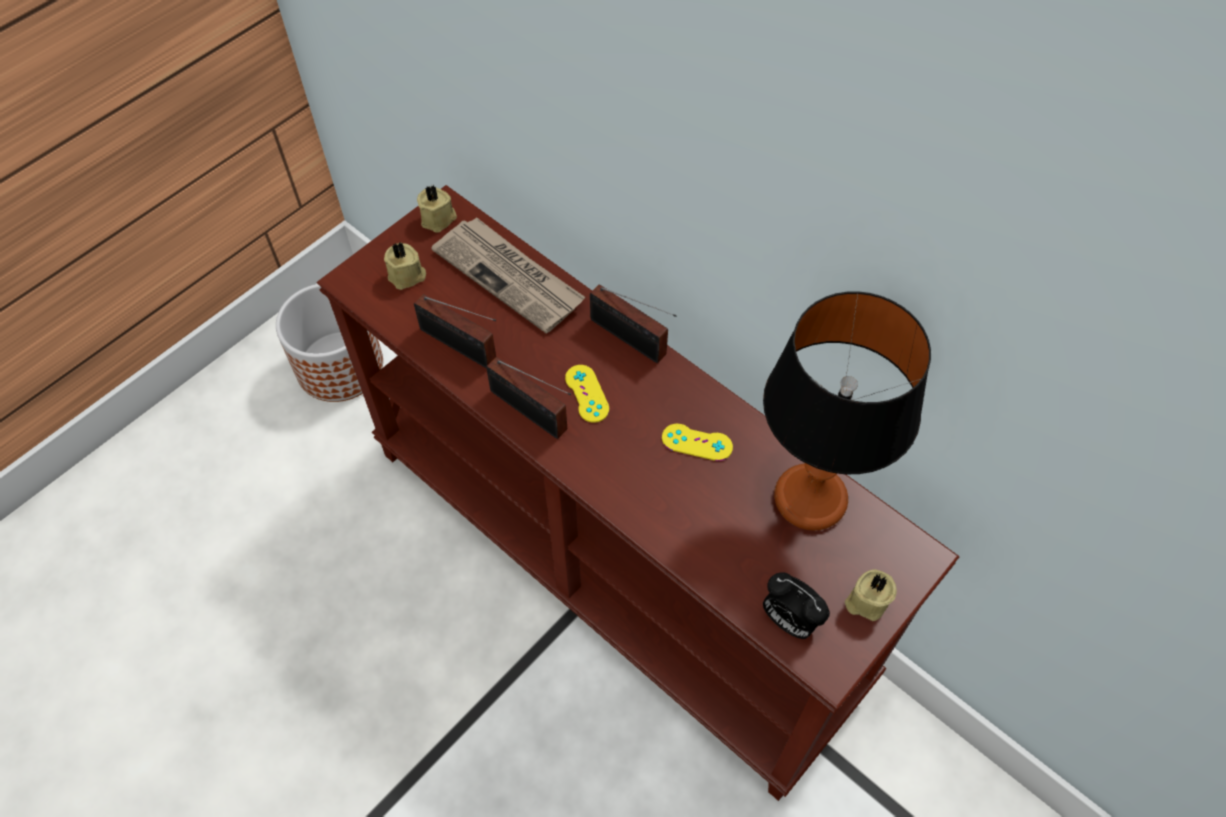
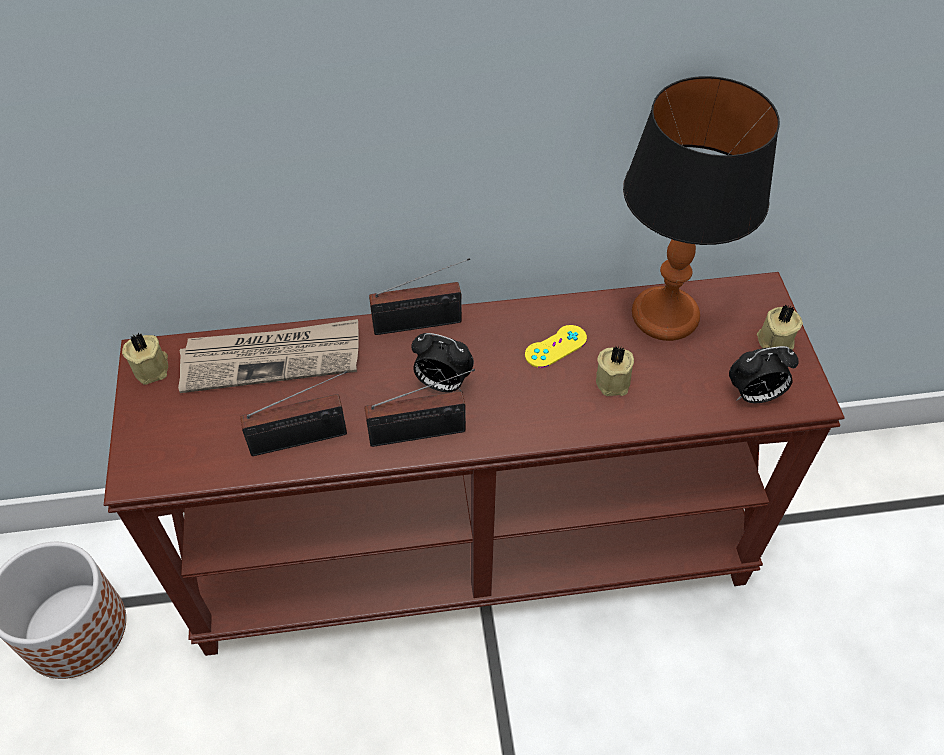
camera: 50 degrees left, 5 degrees down
beige candle [384,242,426,290] -> beige candle moved to [596,345,634,396]
yellow game controller [565,365,610,423] -> alarm clock [411,333,474,392]

